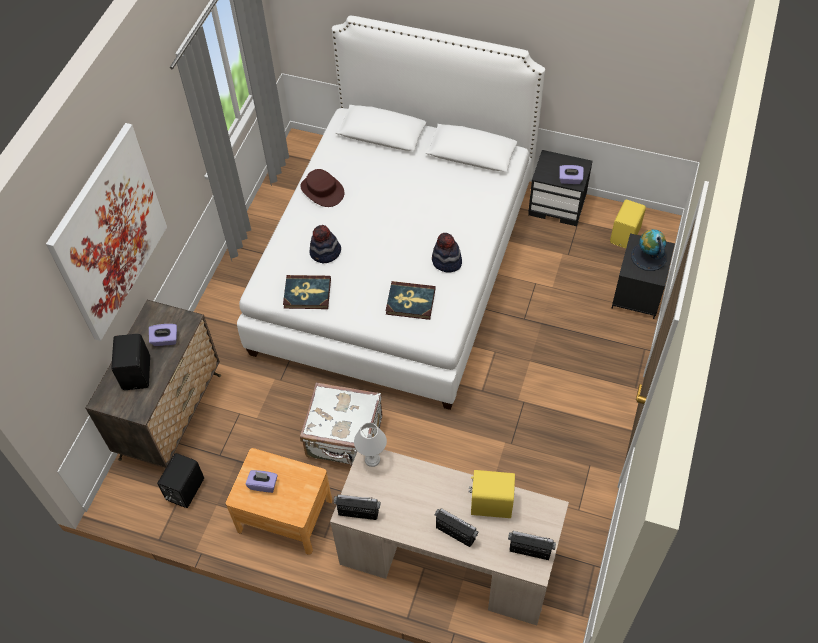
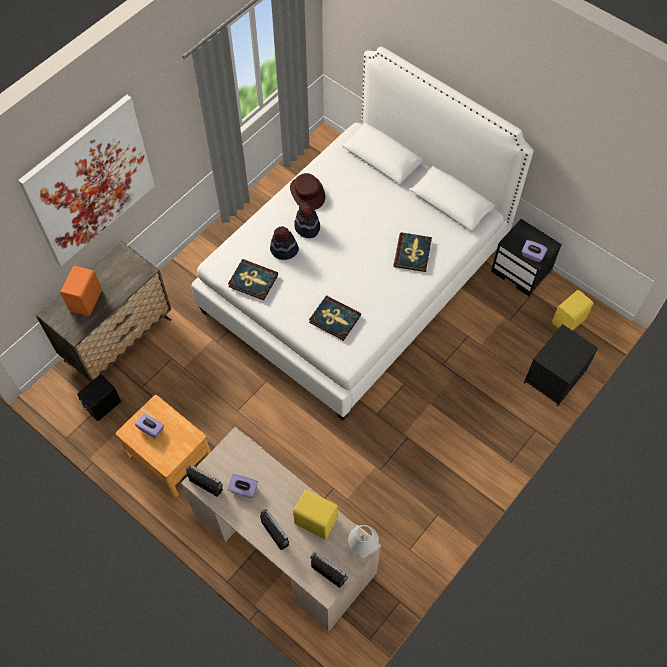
camera: 20 degrees right, 5 degrees up
black speaker [111,334,150,390] -> orange speaker [60,266,102,316]
purple tissue box [149,324,177,346] -> purple tissue box moved to [228,474,258,498]
white suitcase [300,383,382,466] -> none
white table lamp [354,423,387,467] -> white table lamp moved to [348,525,379,558]
hat [432,233,462,273] -> hat moved to [294,202,320,238]
globe [631,229,667,271] -> none
none -> book [394,232,432,272]

